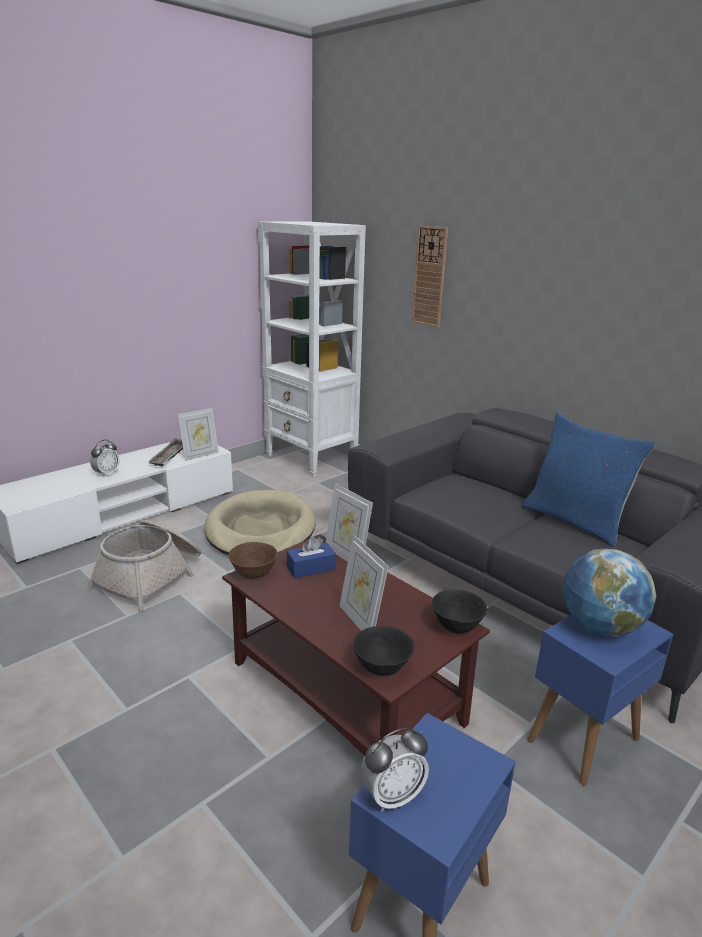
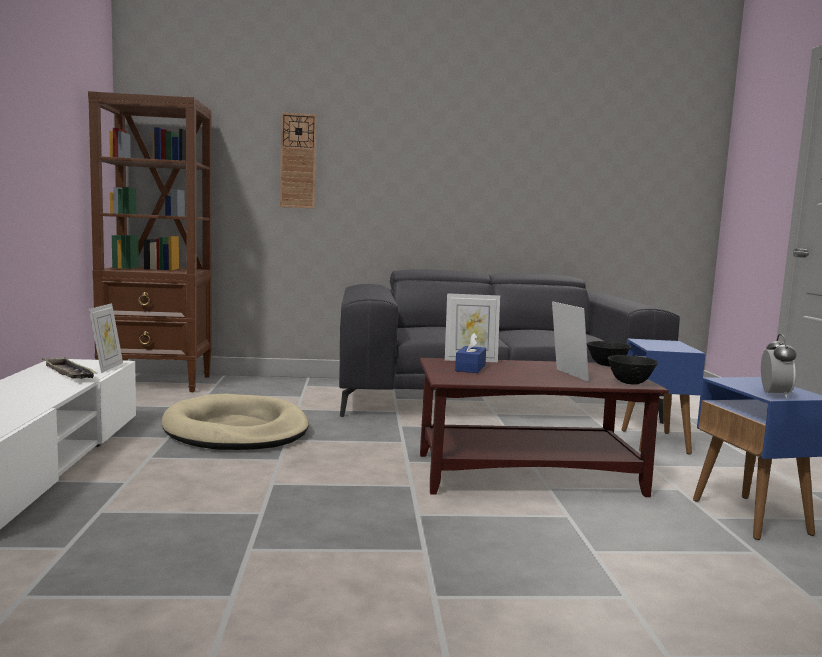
camera: 50 degrees left, 15 degrees down
basket [87,520,201,611] -> none
alarm clock [90,440,120,478] -> none
brown bowl [228,542,278,579] -> none
white bookcase [258,221,366,477] -> brown bookcase [88,91,212,392]
picture frame [339,534,389,631] -> picture frame turned 120 degrees counterclockwise [552,301,589,382]
blue pillow [522,412,656,547] -> none
globe [563,549,656,637] -> none

